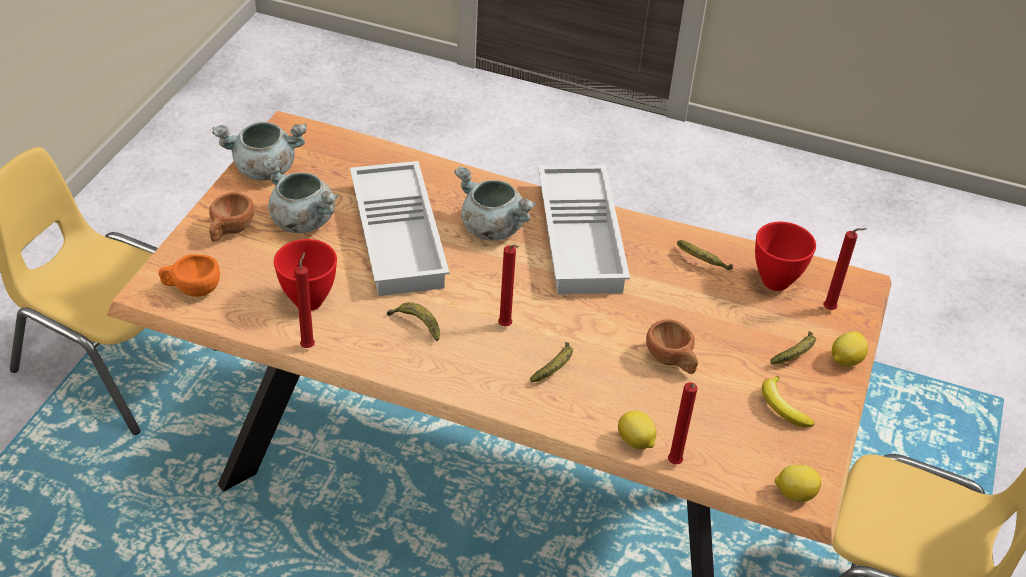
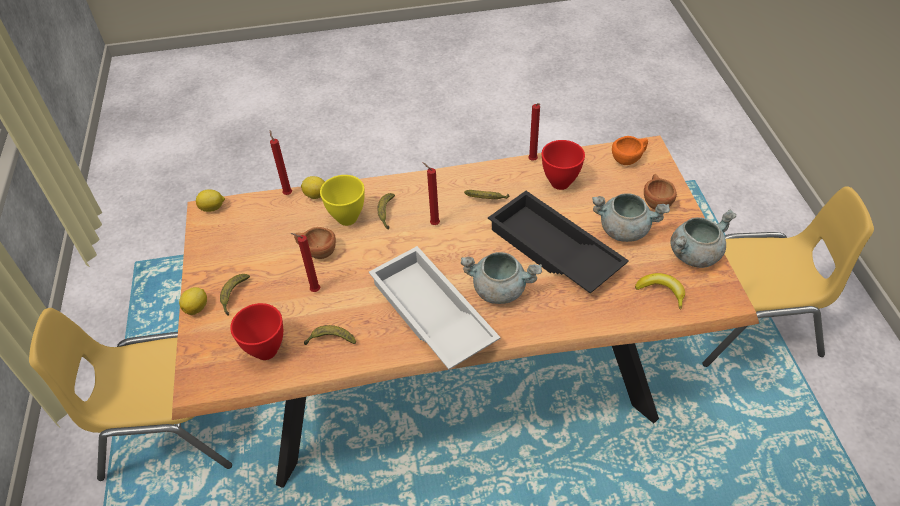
camera: 155 degrees right, 5 degrees up
white tray [350,161,449,296] -> black tray [488,191,629,293]
banana [762,376,815,427] -> banana moved to [635,273,685,310]
red candle [824,228,867,310] -> red candle moved to [290,233,320,292]
none -> yellow bowl [320,175,364,226]

